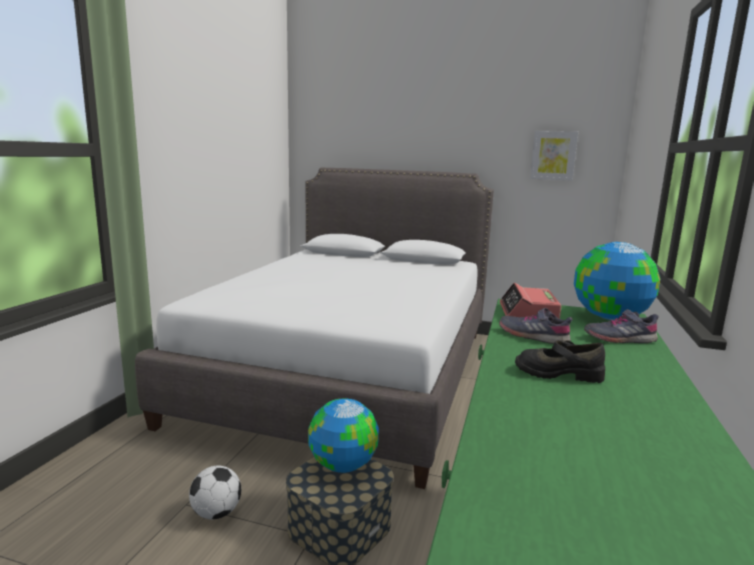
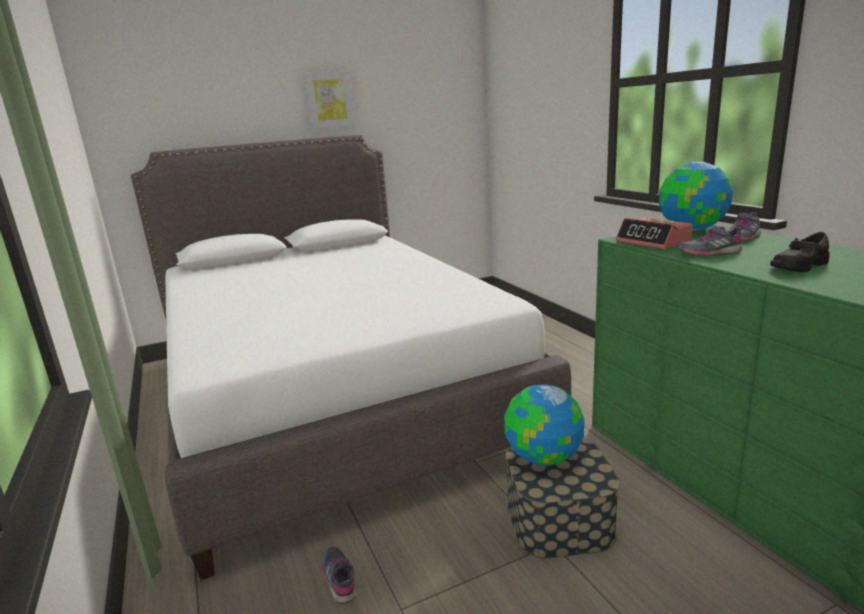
camera: 40 degrees left, 5 degrees up
football [189,466,241,519] -> none
picture [530,131,578,181] -> picture moved to [304,71,356,129]
none -> grey shoe [321,547,357,604]

